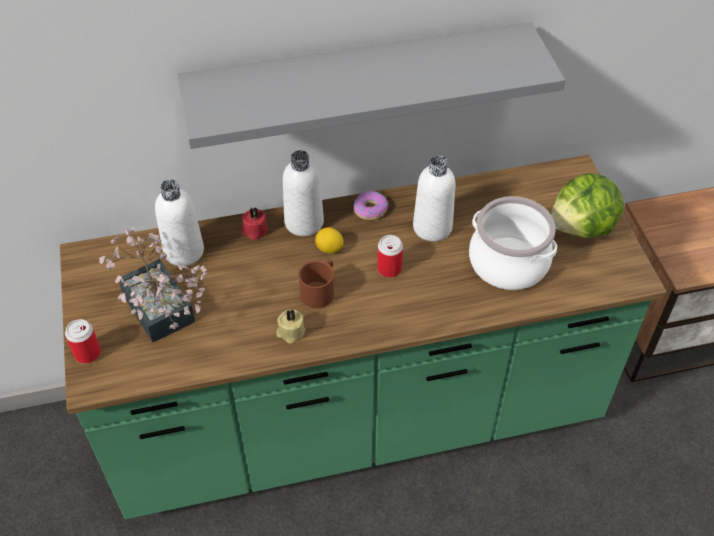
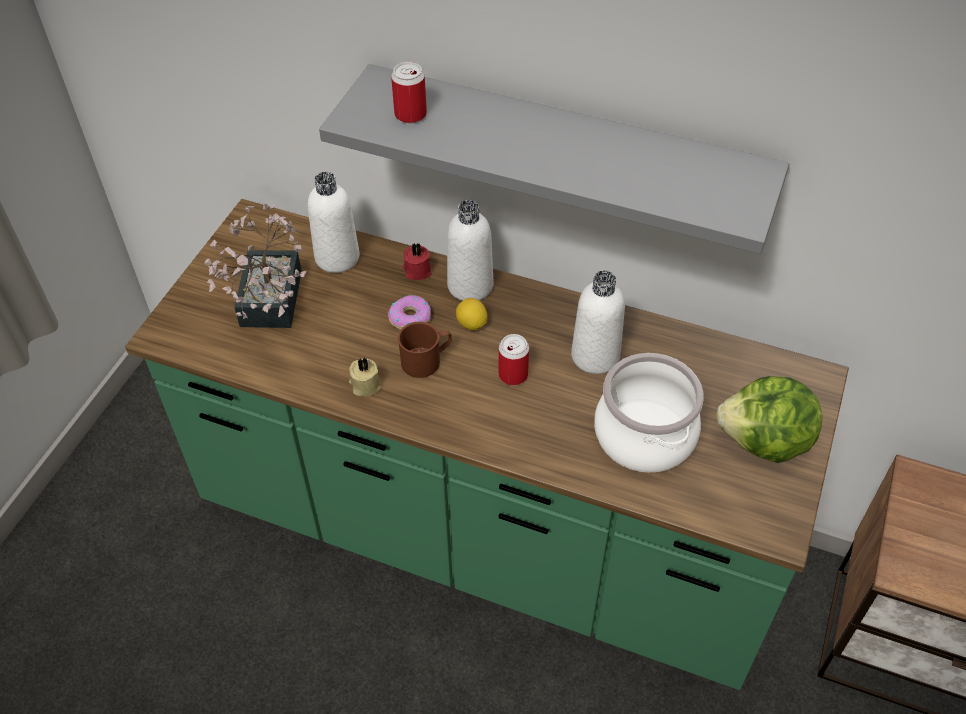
camera: 35 degrees right, 0 degrees up
can [65,319,101,364] -> can moved to [391,62,427,123]
donut [354,190,388,220] -> donut moved to [388,295,431,330]

